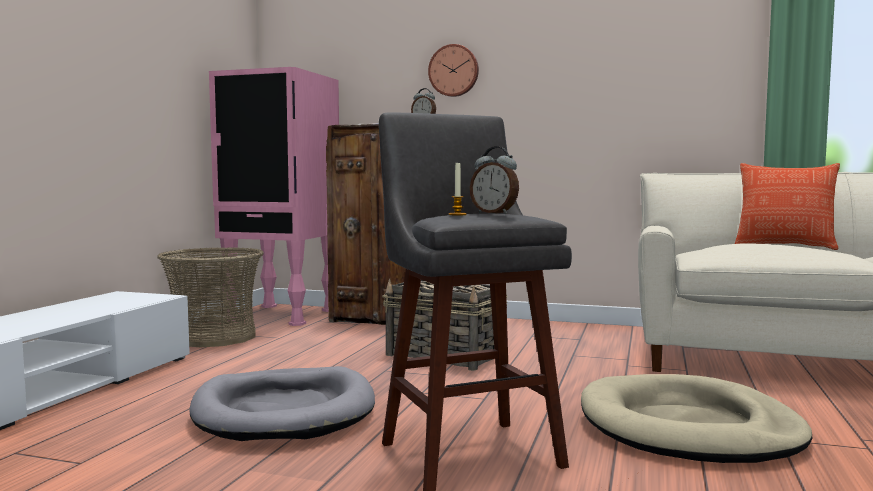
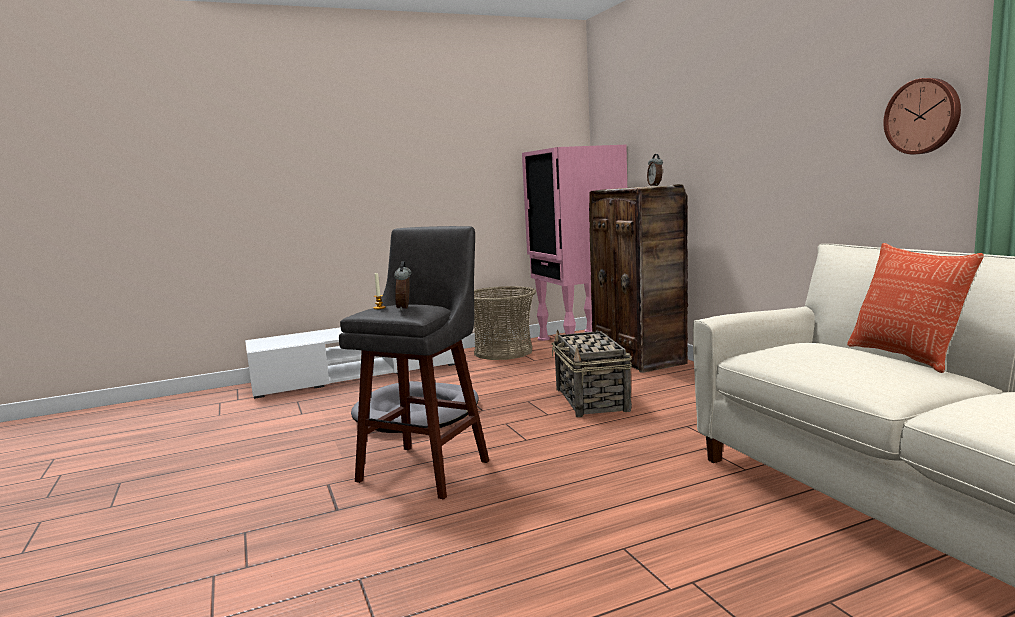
camera: 50 degrees right, 5 degrees up
wall clock [428,44,479,97] -> wall clock moved to [883,78,961,154]
beige dog bed [581,374,813,463] -> none

